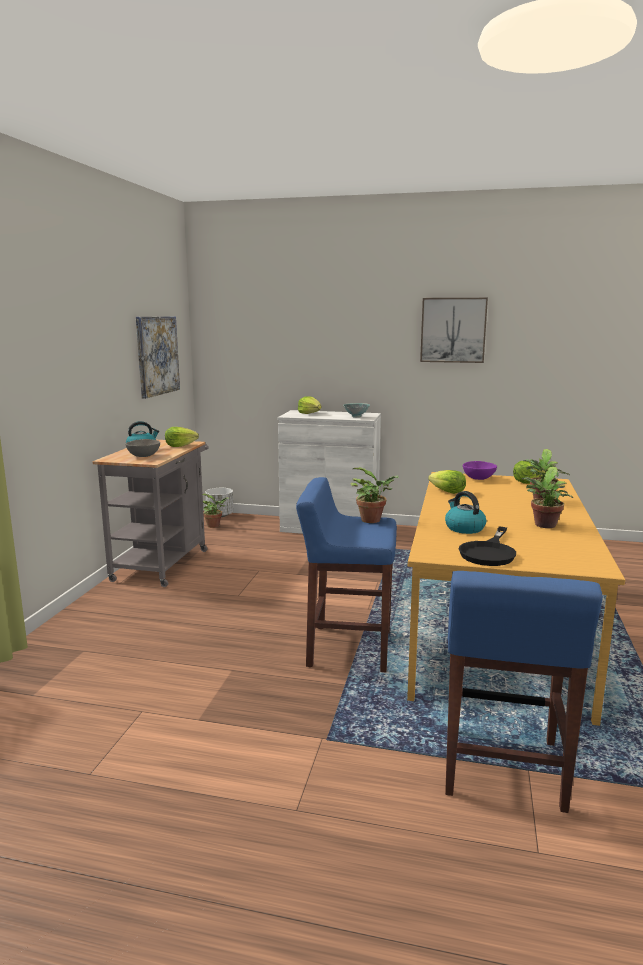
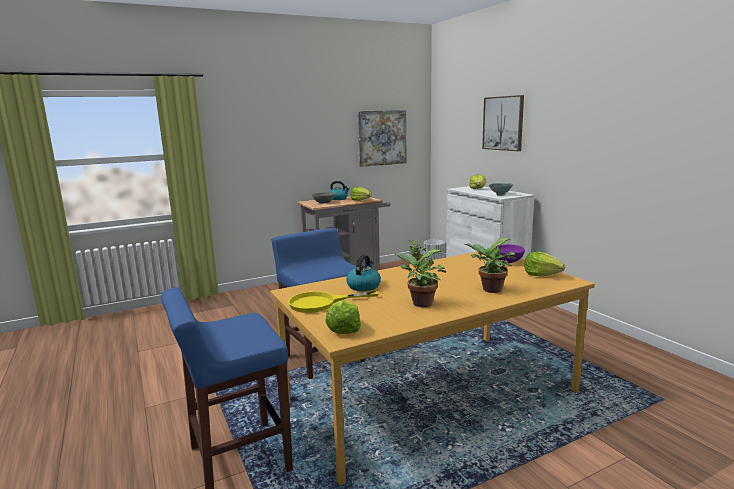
camera: 50 degrees right, 0 degrees up
potted plant [350,467,399,523] -> none
picture [420,298,488,363] -> picture moved to [482,95,524,151]
lettuce [428,470,466,494] -> lettuce moved to [325,300,361,334]
black frying pan [459,527,516,566] -> yellow frying pan [288,291,379,313]

